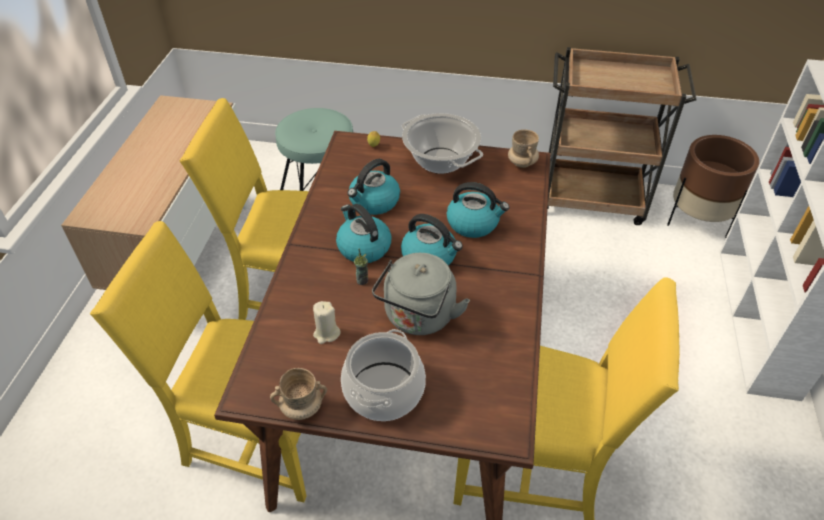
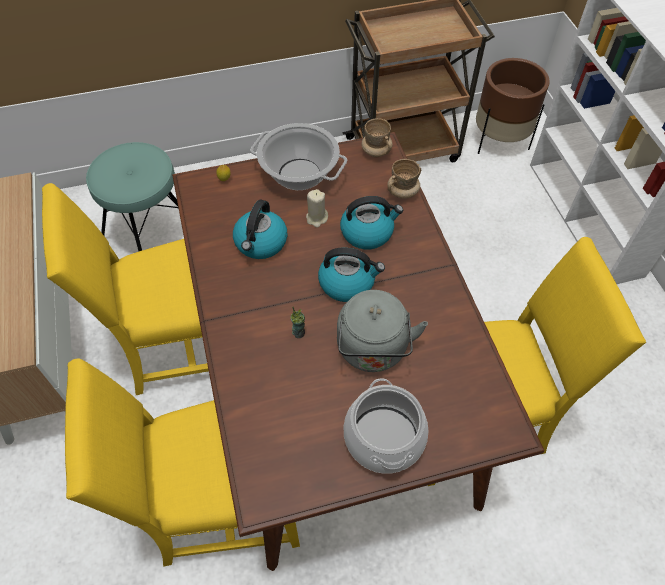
camera: 25 degrees left, 10 degrees up
beige mug [270,368,327,420] -> beige mug moved to [387,159,421,199]
beige candle [313,301,340,344] -> beige candle moved to [306,189,328,228]
kettle [336,204,392,263] -> none

